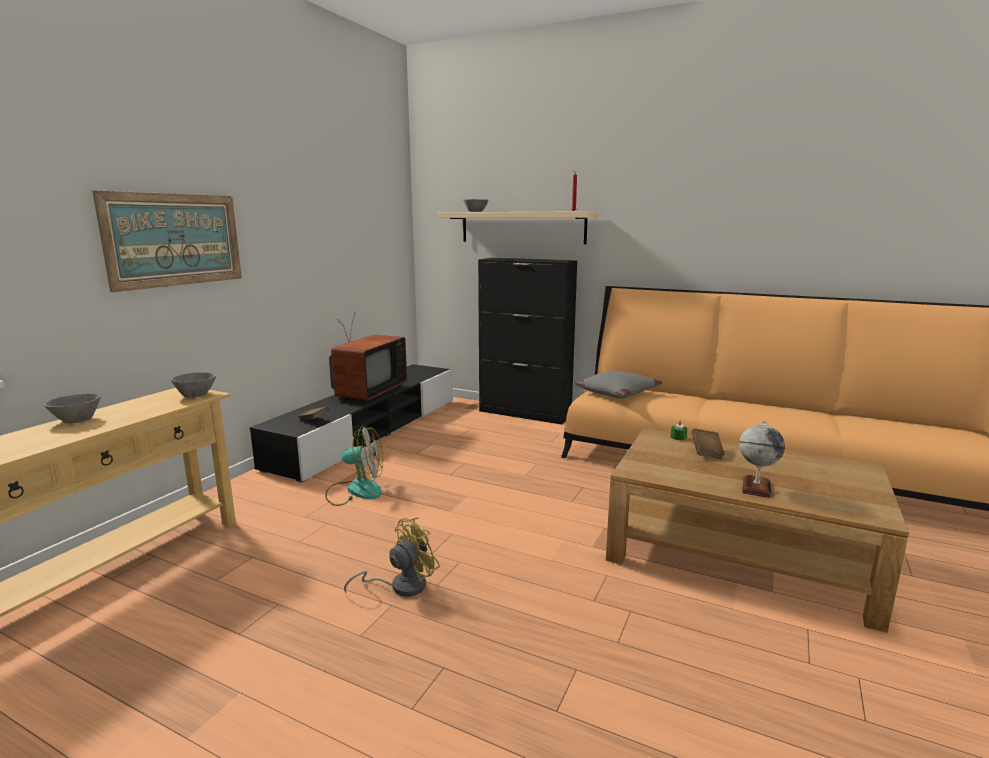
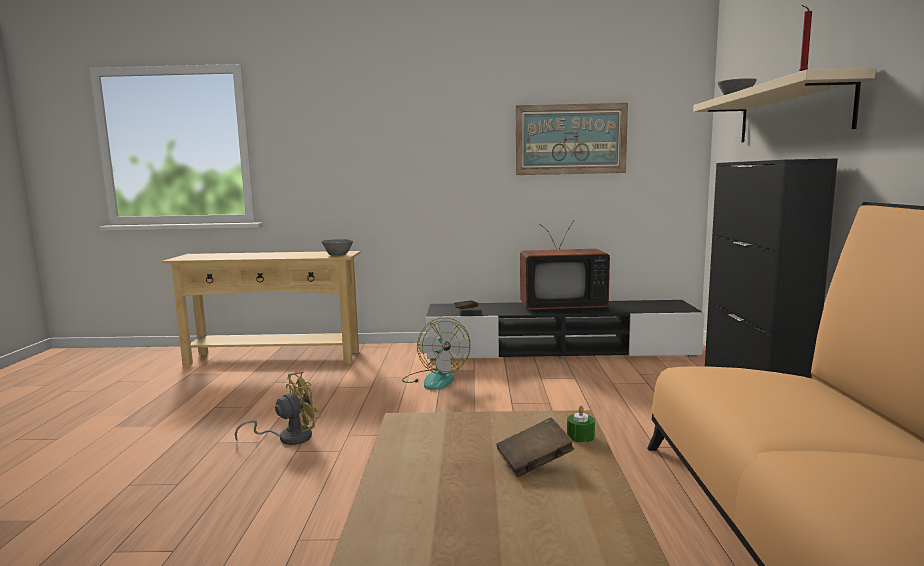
camera: 65 degrees right, 5 degrees down
grey bowl [44,393,101,423] -> none
picture [92,190,242,292] -> picture moved to [516,103,628,175]
yellow fan [344,517,440,597] -> yellow fan turned 60 degrees counterclockwise [235,372,321,445]
grey pillow [575,371,662,398] -> none
globe [739,421,785,498] -> none

